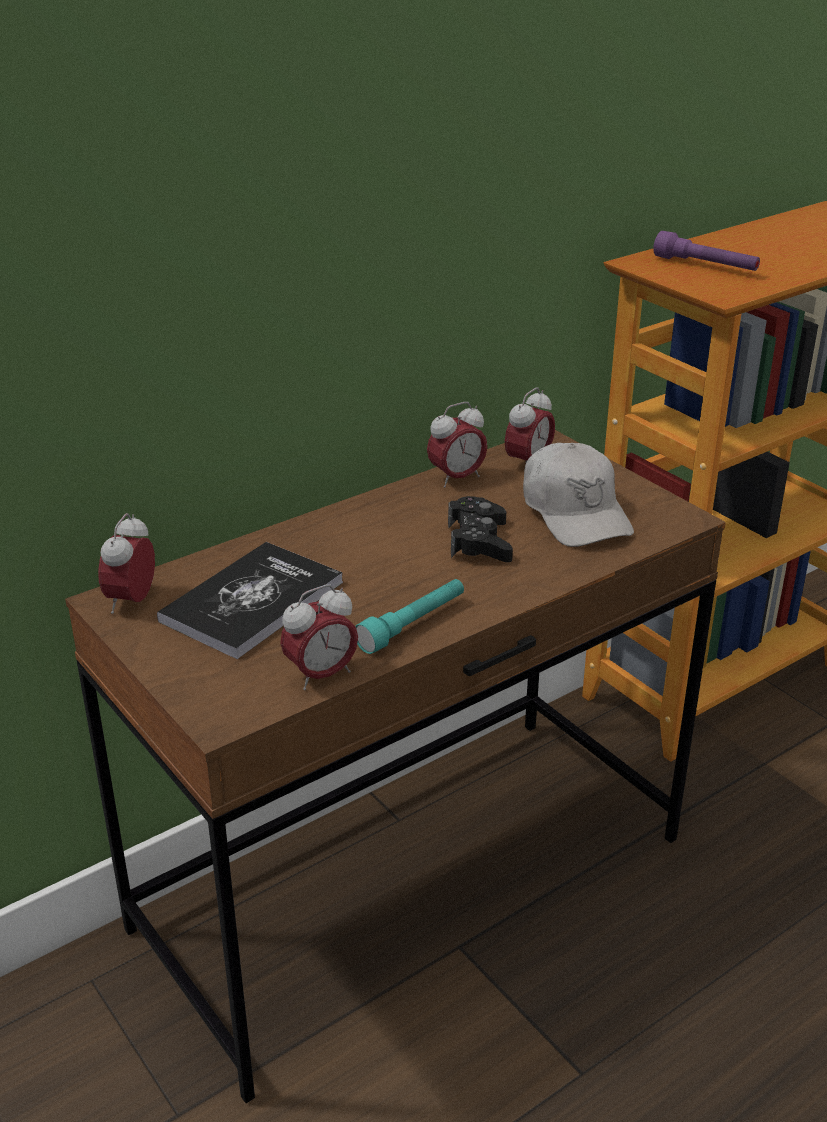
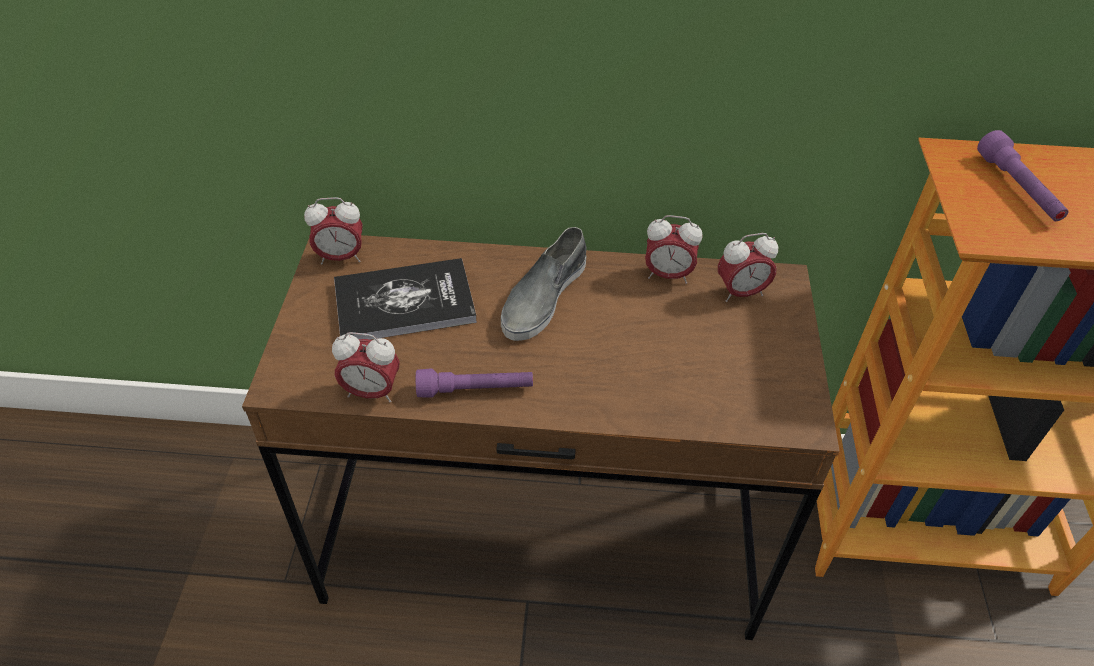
camera: 40 degrees right, 15 degrees up
alarm clock [98,513,155,614] -> alarm clock turned 150 degrees counterclockwise [304,197,363,264]
turquoise flashlight [356,579,464,654] -> purple flashlight [416,368,533,397]
black game controller [448,496,513,562] -> none
white cap [523,443,634,547] -> none
none -> grey shoe [501,227,587,341]

